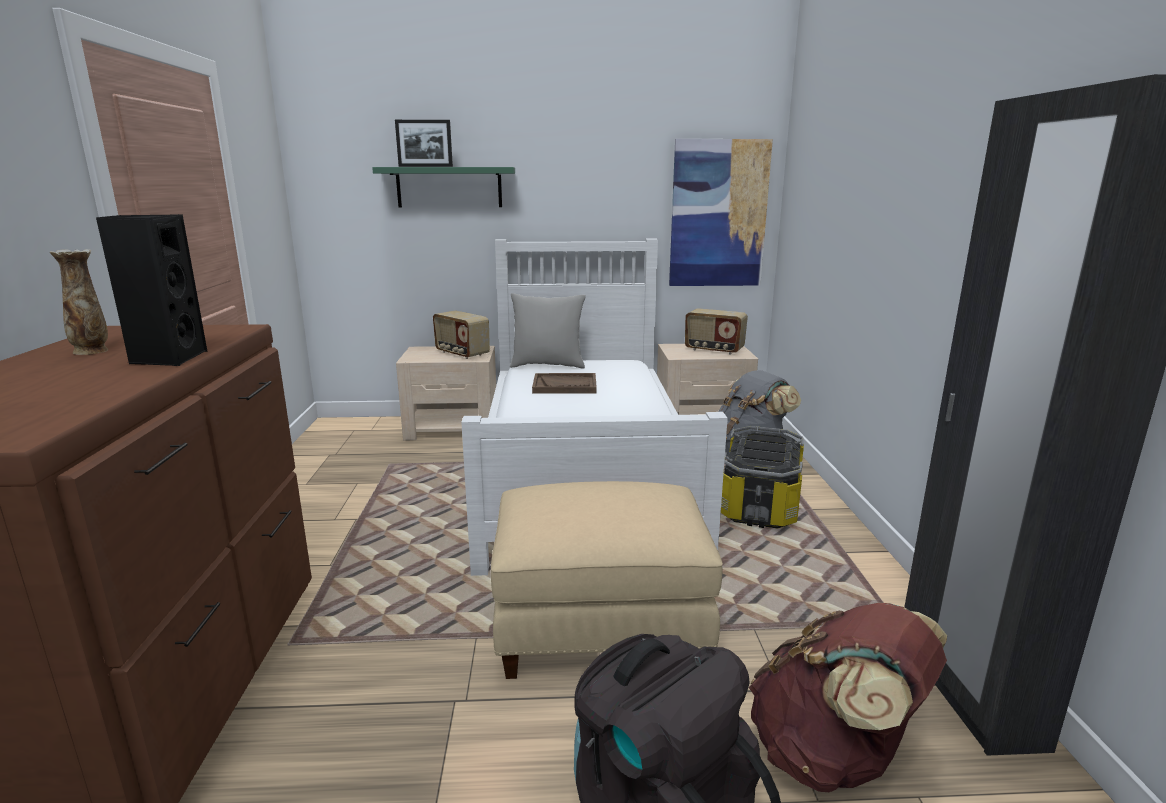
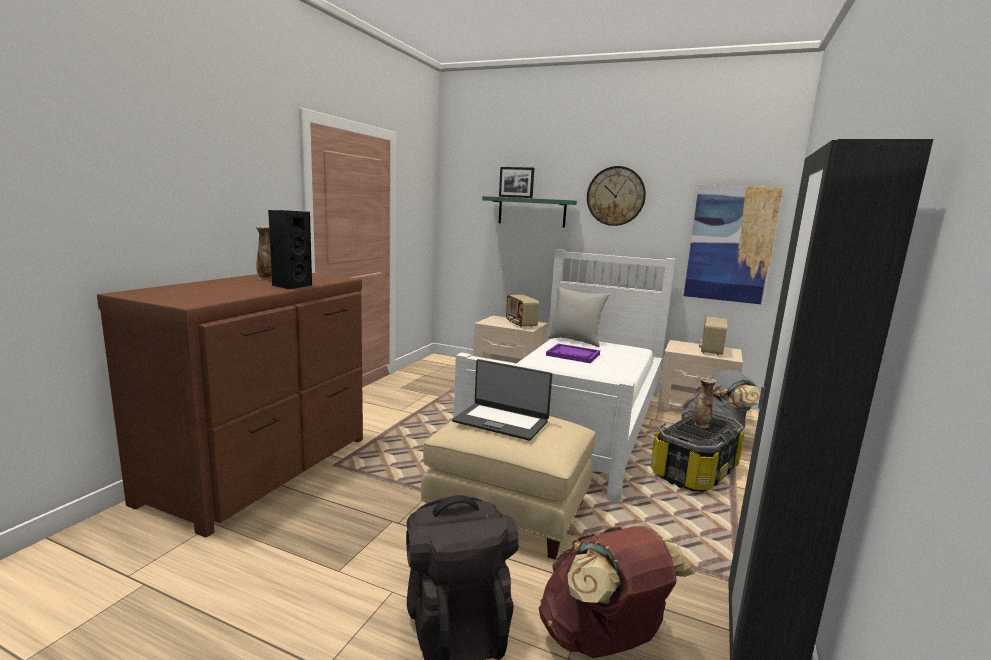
camera: 25 degrees right, 5 degrees down
brown tray [532,373,597,394] -> purple tray [546,344,600,363]
radio [685,308,748,354] -> radio turned 60 degrees clockwise [699,316,727,356]
none -> laptop [452,359,552,441]
none -> wall clock [587,166,646,226]
none -> vase [694,377,716,428]

